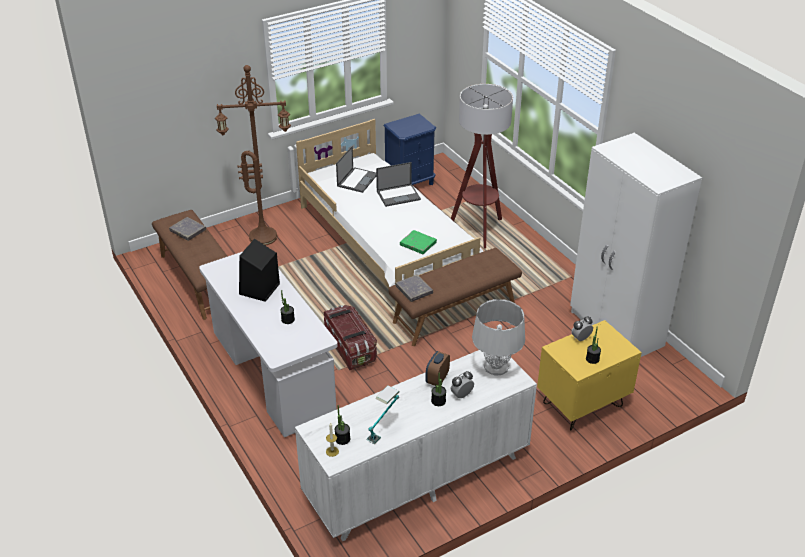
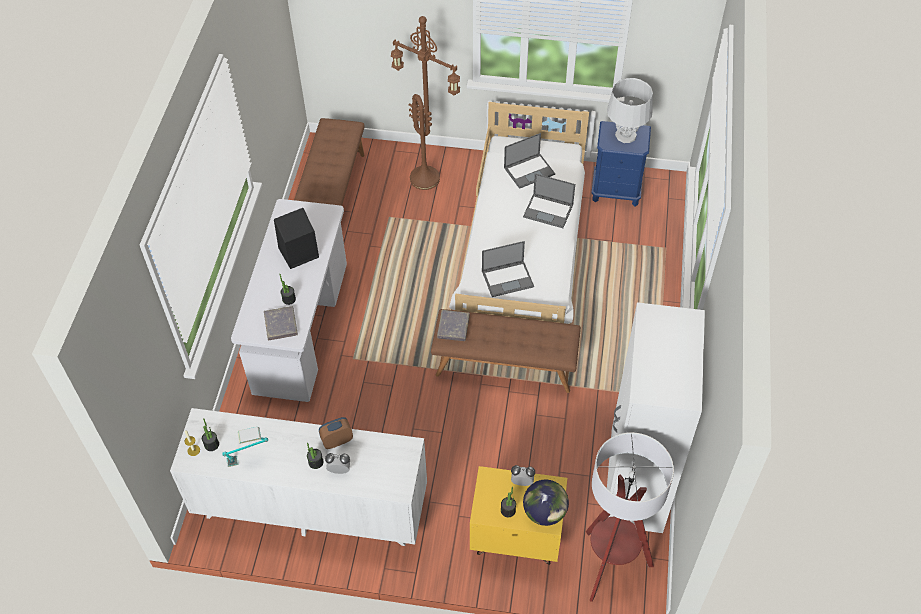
camera: 40 degrees right, 15 degrees up
grey book [169,217,206,241] -> grey book moved to [264,306,298,340]
storage box [324,305,377,370] -> none
green book [400,230,437,254] -> laptop [482,241,534,297]
floor lamp [451,84,513,249] -> floor lamp moved to [586,432,674,602]
grey table lamp [472,299,525,376] -> grey table lamp moved to [607,78,653,143]
none -> globe [523,480,569,526]

